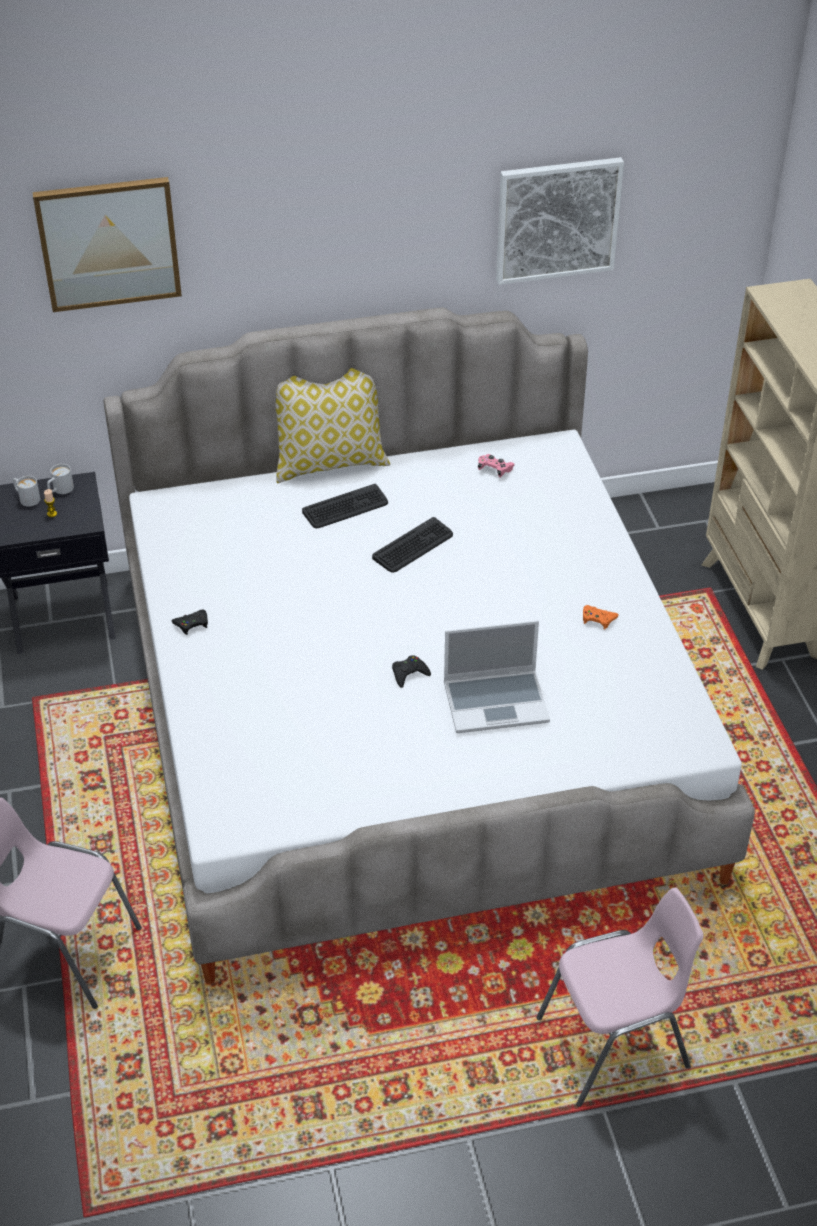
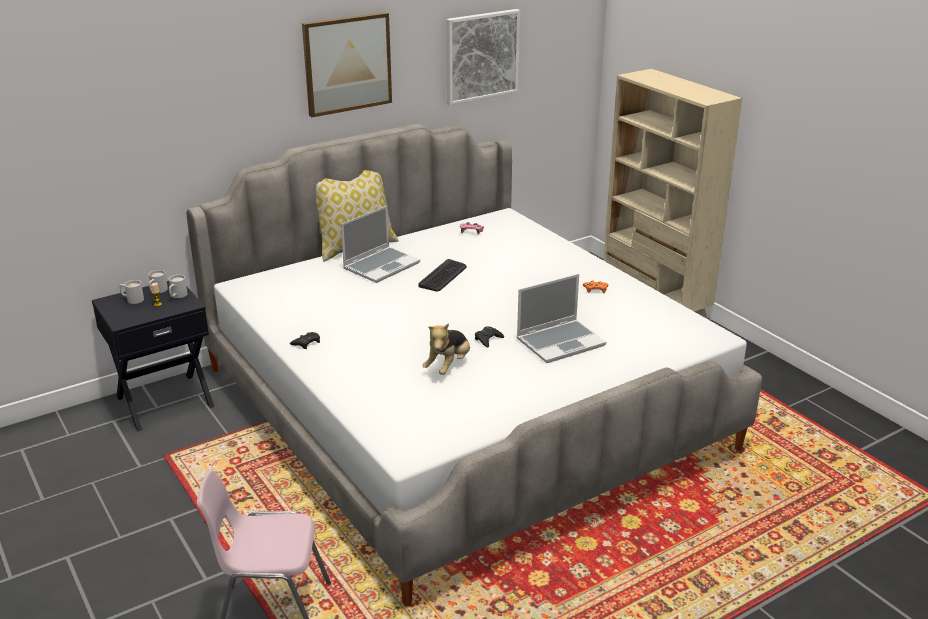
camera: 20 degrees left, 15 degrees down
picture [32,177,182,312] -> picture moved to [302,12,392,117]
keyboard [302,484,388,528] -> laptop [341,206,420,283]
pink chair [536,888,704,1107] -> none
none -> white mug [169,275,187,298]
none -> plush toy [422,323,470,375]

